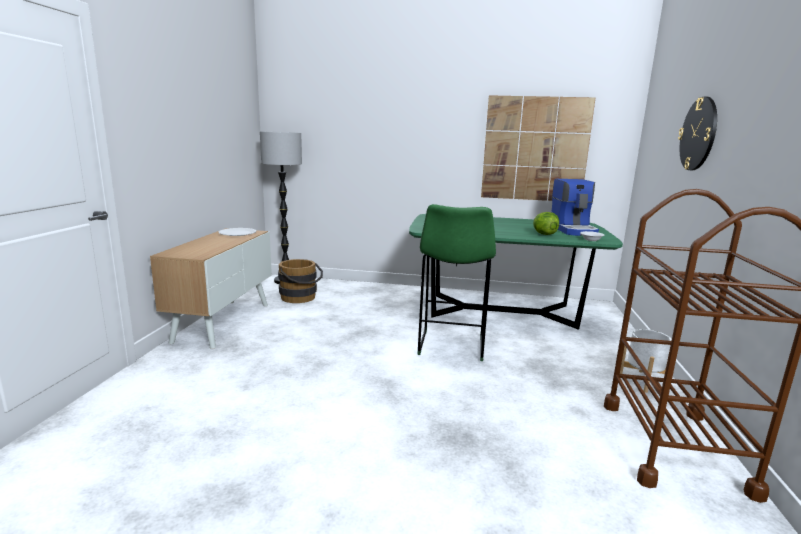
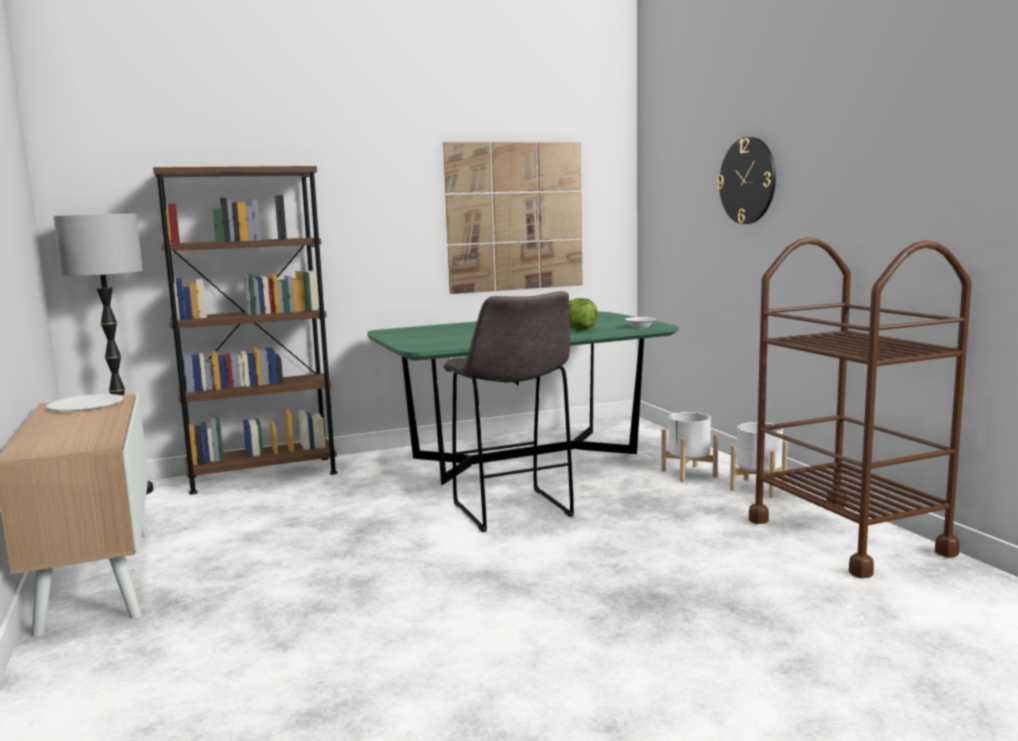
camera: 30 degrees left, 5 degrees down
brown bucket [278,259,323,303] -> none
green stool [417,204,496,361] -> grey stool [443,291,574,532]
coffee machine [551,179,599,236] -> none
none -> brown bookcase [153,166,338,494]
none -> white planter [661,412,718,482]

